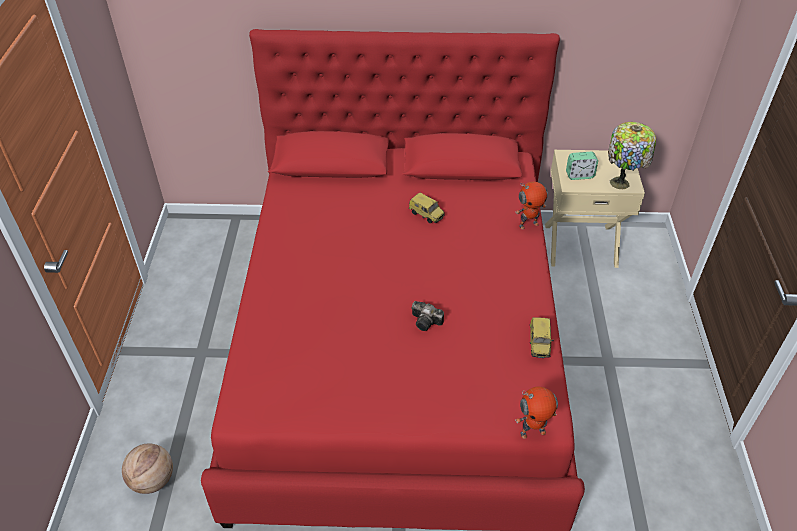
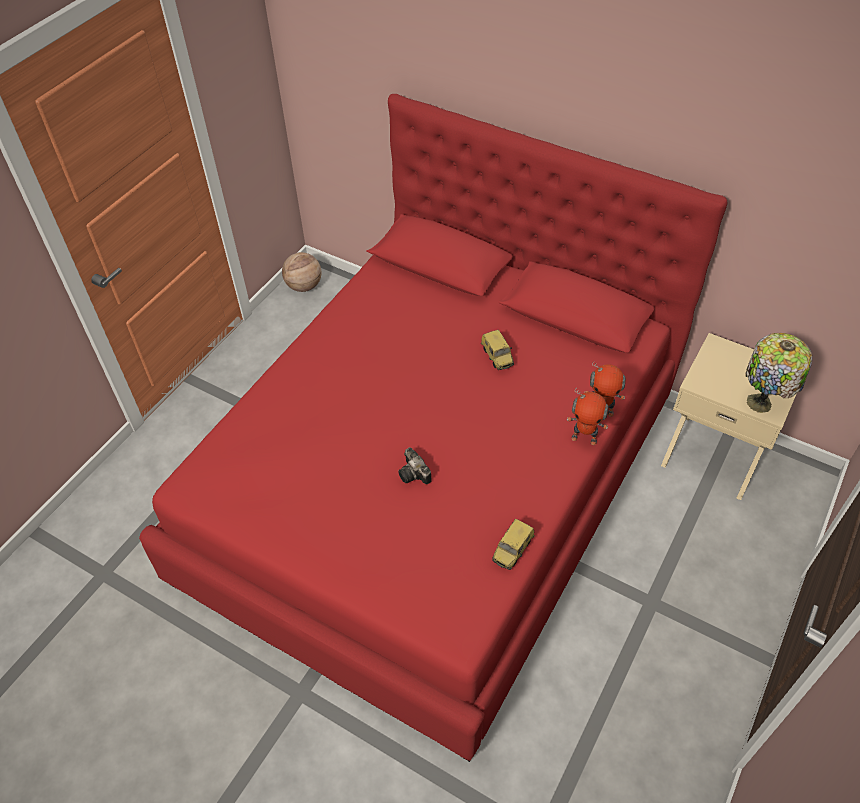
camera: 30 degrees right, 5 degrees up
basketball [122,444,173,494] -> basketball moved to [282,252,321,292]
toy robot [515,386,558,439] -> toy robot moved to [567,388,609,445]
alarm clock [566,152,598,180] -> none

